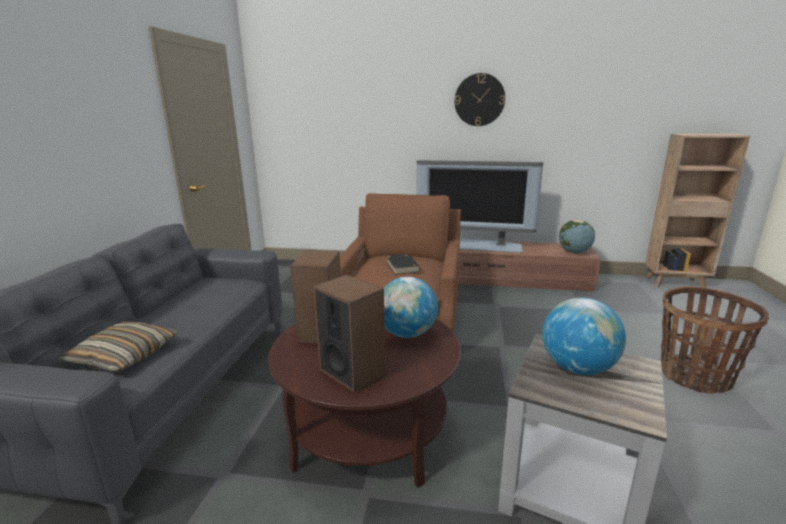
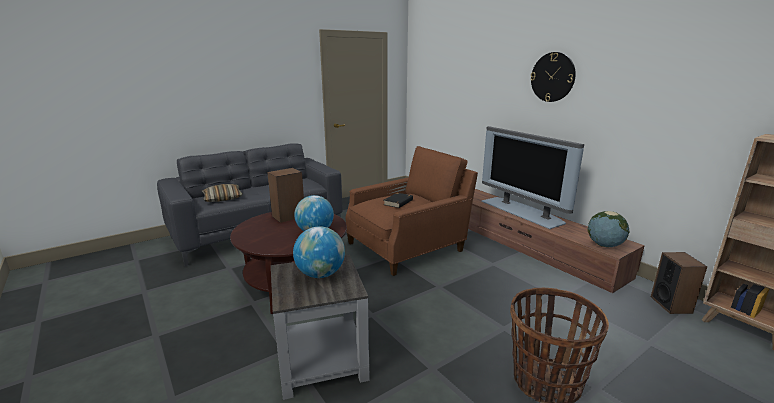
camera: 45 degrees right, 0 degrees up
speaker [313,275,386,393] -> speaker moved to [651,252,707,314]

